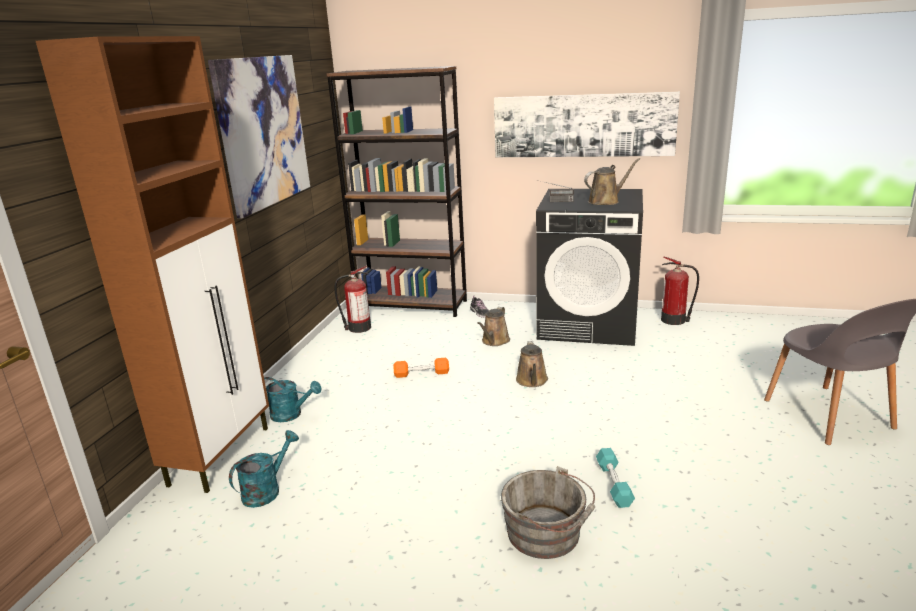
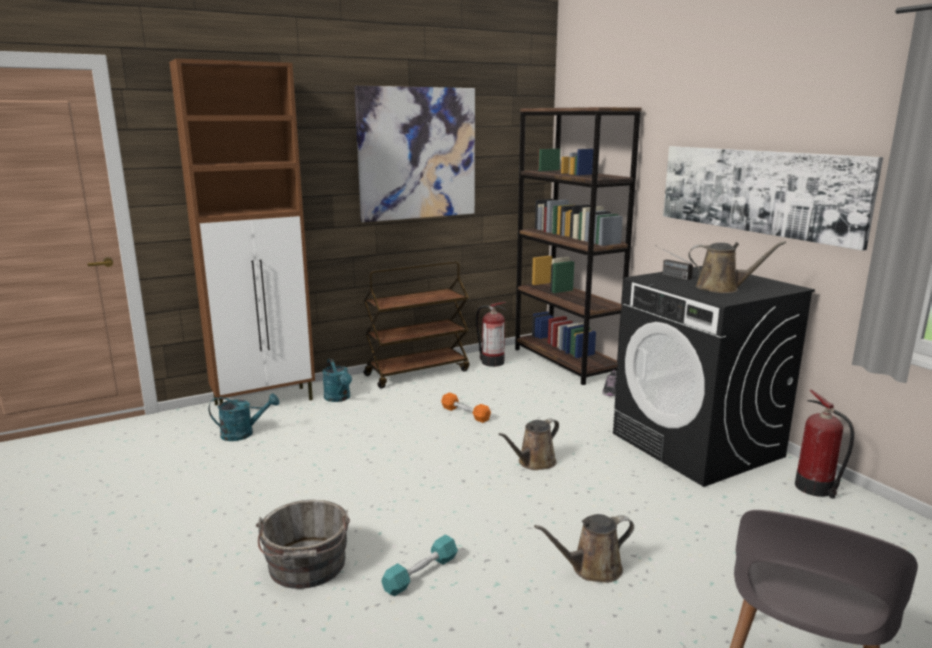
camera: 45 degrees right, 5 degrees down
brown watering can [477,307,510,346] -> brown watering can moved to [534,514,634,583]
none -> brown cart [363,261,469,389]

